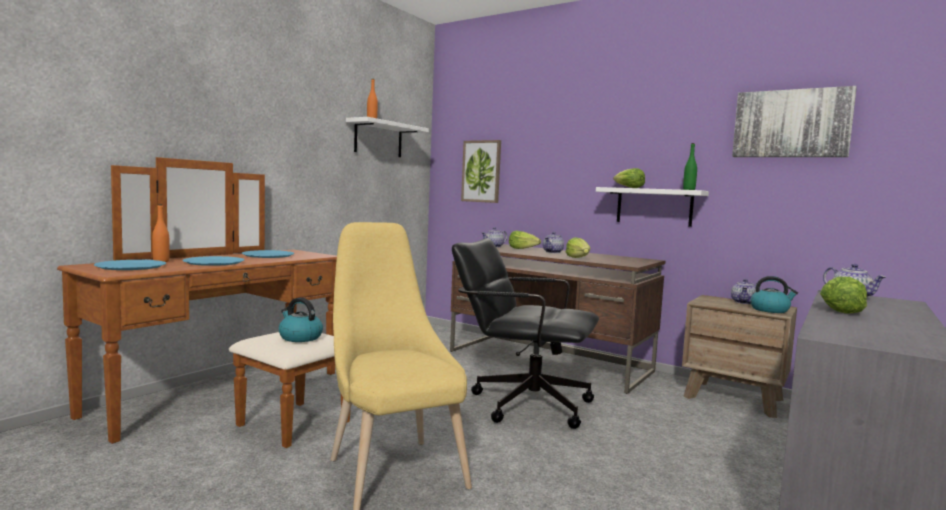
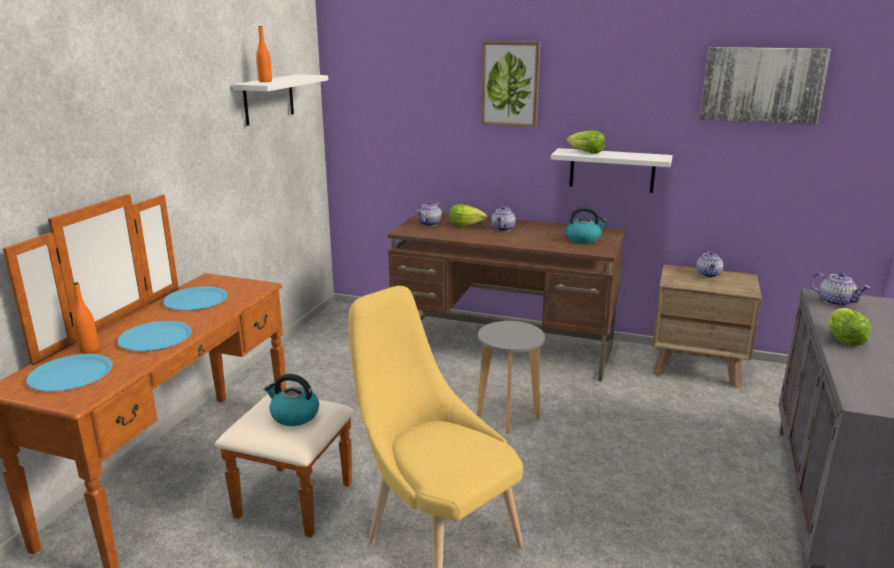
camera: 15 degrees left, 15 degrees up
black office chair [452,238,599,429] -> grey stool [477,321,545,433]
picture [461,140,501,203] -> picture moved to [481,41,540,127]
lettuce [566,237,590,258] -> none
green bottle [683,143,697,190] -> none
kettle [750,276,798,313] -> kettle moved to [566,207,607,244]

